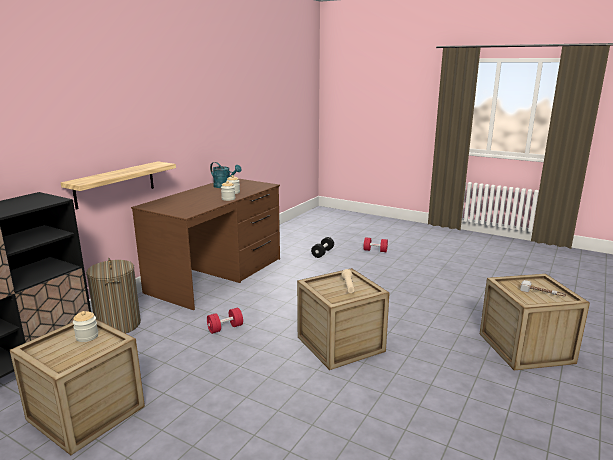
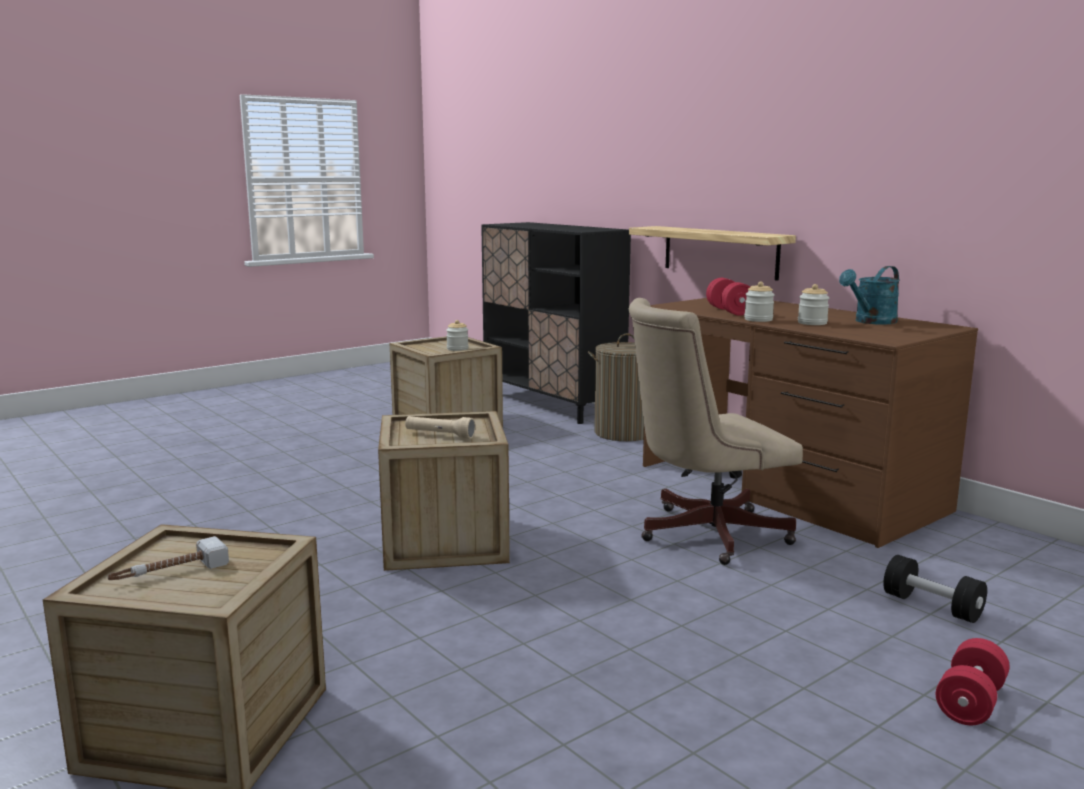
camera: 110 degrees right, 5 degrees down
red dumbbell [207,308,243,334] -> red dumbbell moved to [706,278,750,316]
none -> beige office chair [629,298,803,565]

